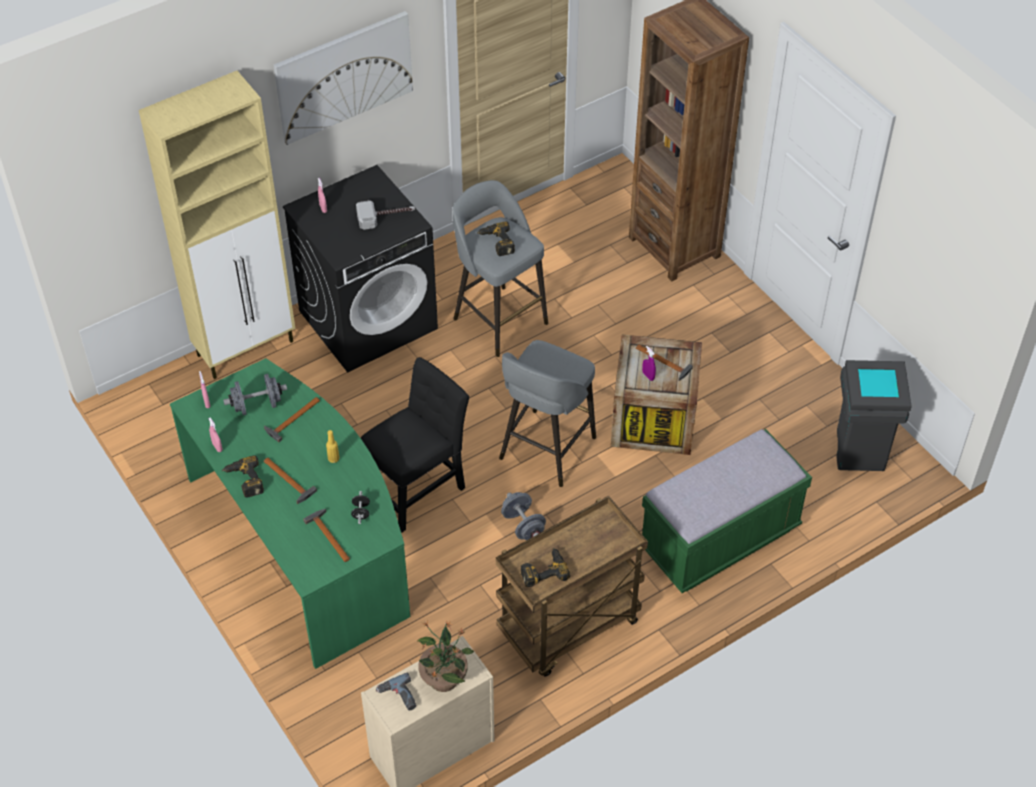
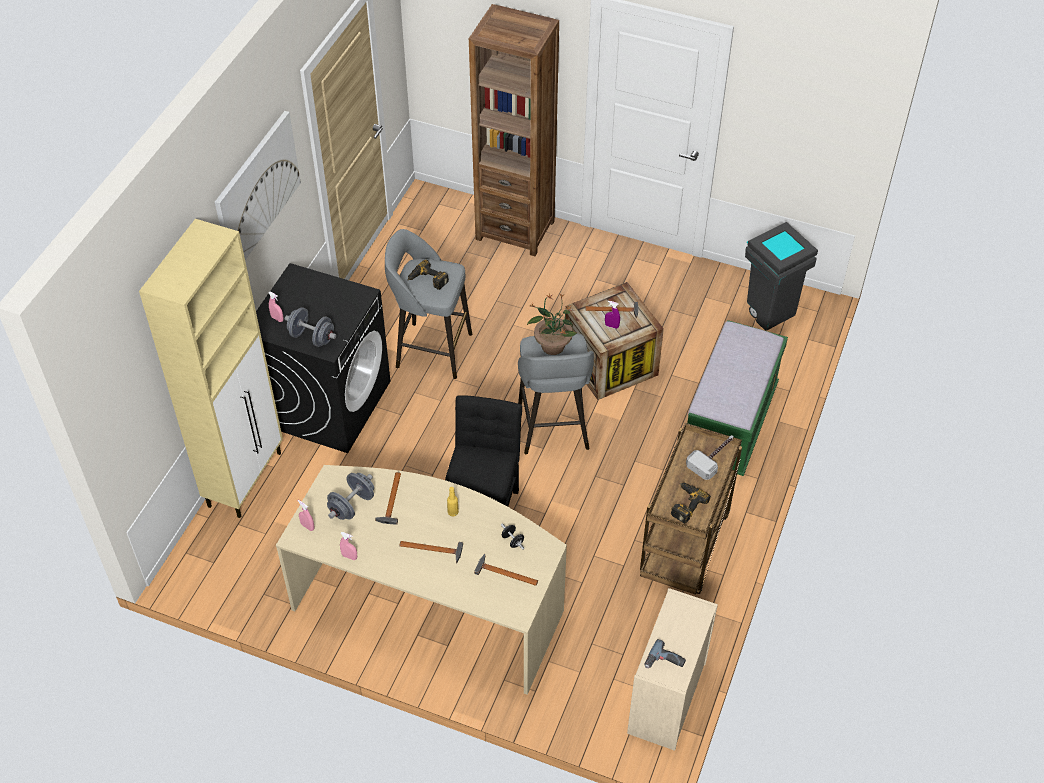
camera: 35 degrees left, 0 degrees up
green desk [170,358,410,669] -> beige desk [276,465,567,695]
power drill [222,456,264,498] -> none
hammer [356,200,415,230] -> hammer moved to [686,435,734,480]
potted plant [417,621,474,692] -> potted plant moved to [527,293,577,355]
grey dumbbell [501,492,546,540] -> grey dumbbell moved to [285,307,337,347]

